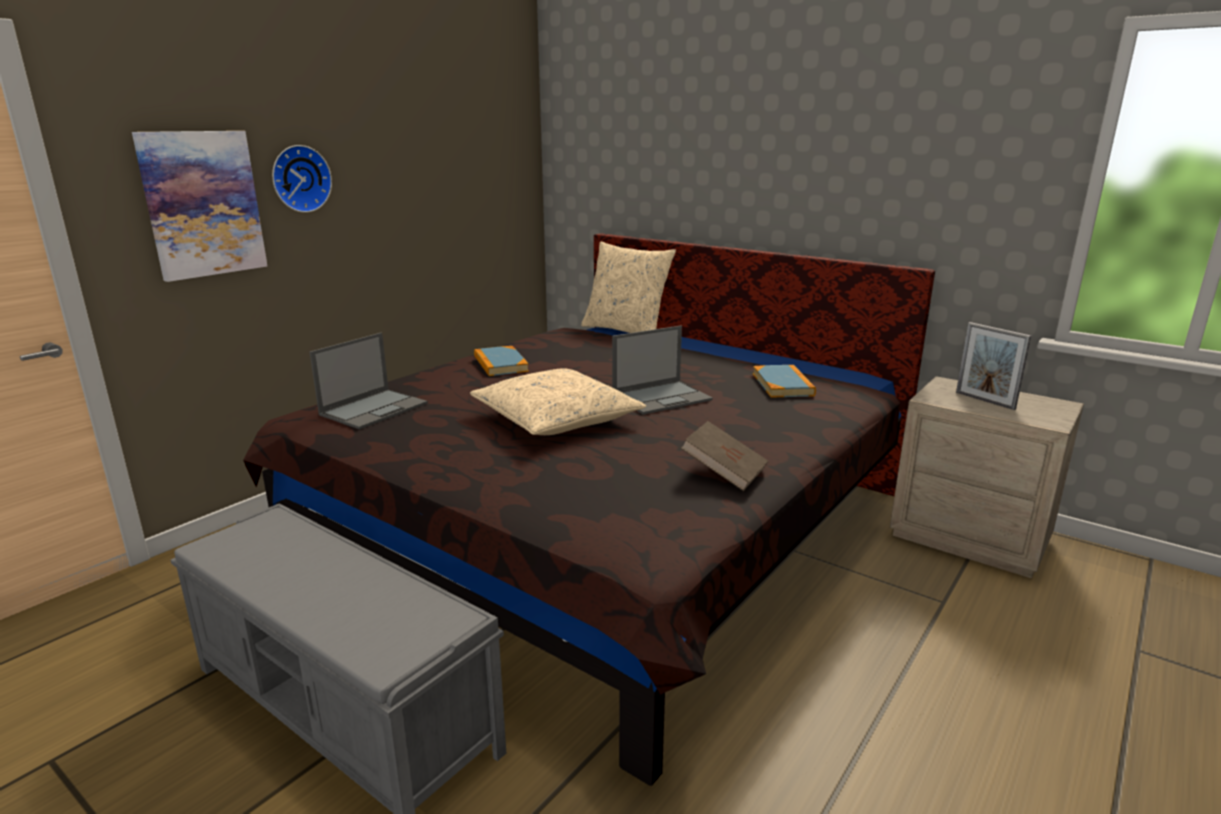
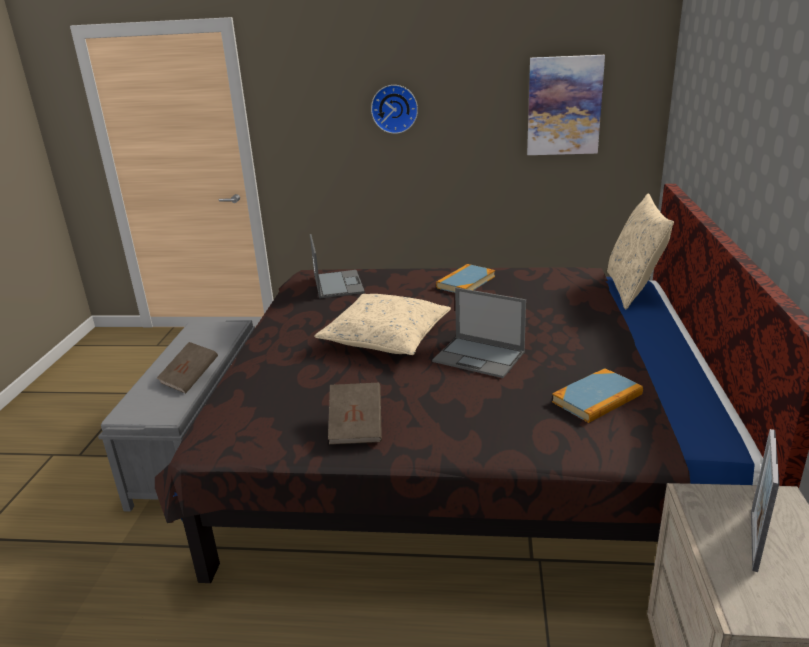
camera: 60 degrees right, 5 degrees up
picture [132,131,267,282] -> picture moved to [527,55,605,155]
laptop [310,333,428,429] -> laptop turned 105 degrees counterclockwise [310,234,365,298]
none -> brown book [157,342,218,394]

